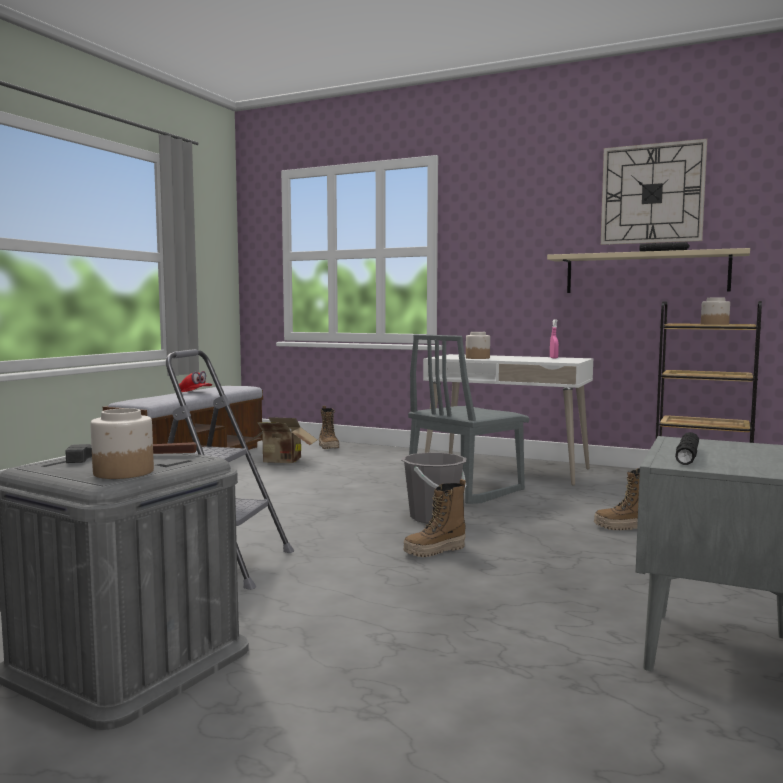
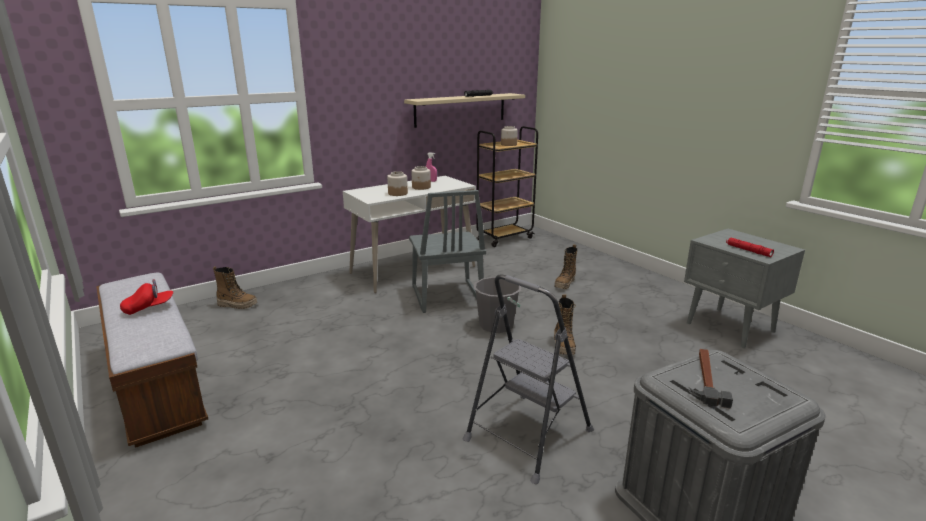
camera: 60 degrees left, 15 degrees up
jar [91,408,154,479] -> jar moved to [411,166,431,190]
cardboard box [247,417,317,463] -> none
wall clock [601,139,707,245] -> none
black flashlight [675,432,699,465] -> red flashlight [726,238,774,257]

